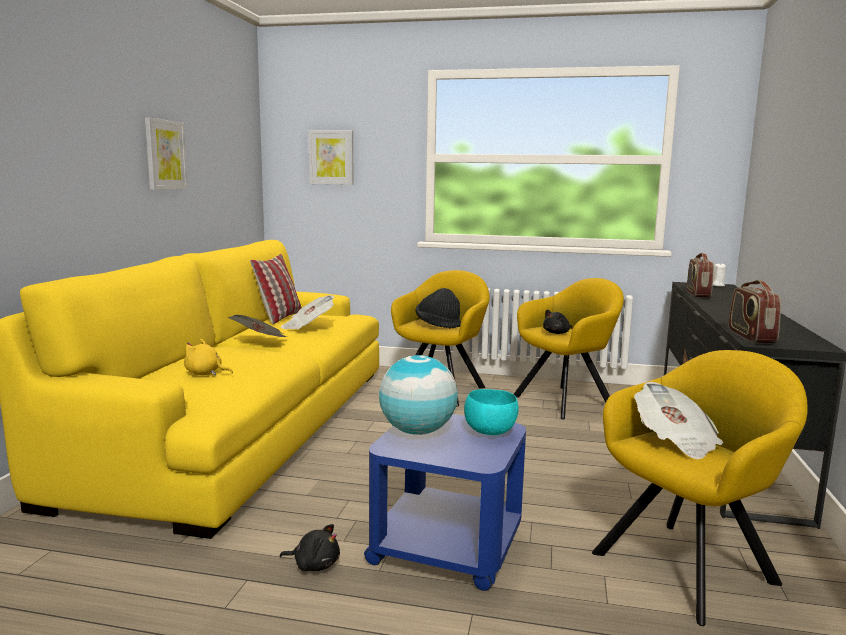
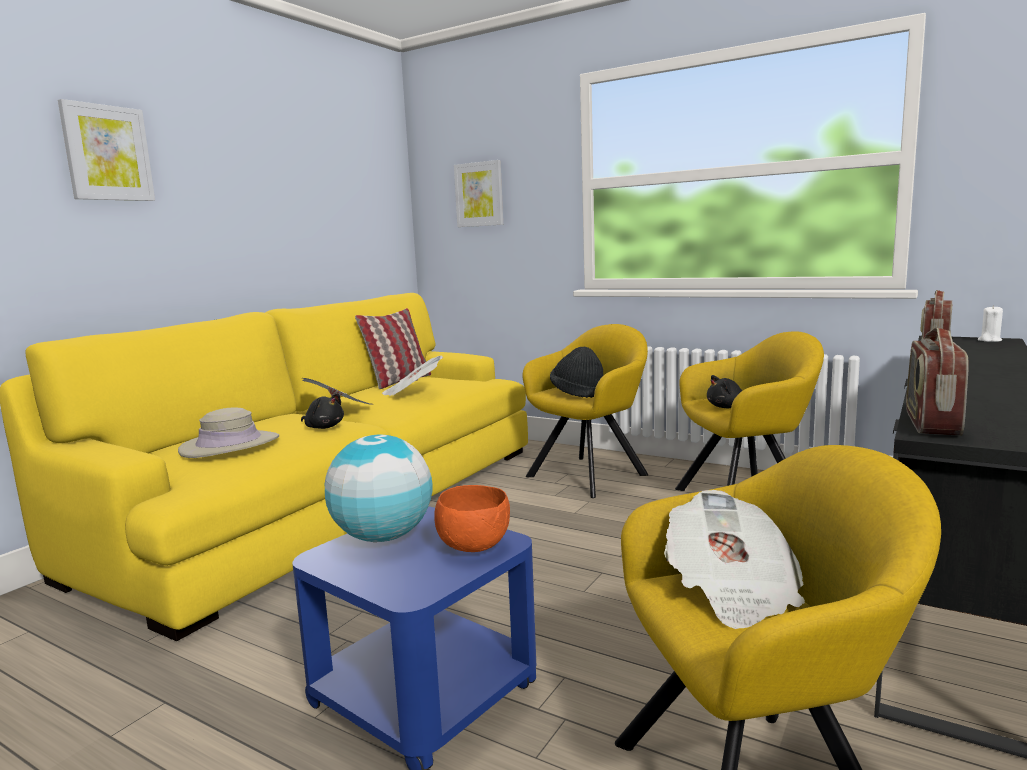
camera: 20 degrees right, 0 degrees up
picture [145,117,188,190] -> picture moved to [58,99,155,201]
yellow plush toy [184,339,233,376] -> beige hat [178,408,279,458]
black plush toy [279,524,340,571] -> black plush toy moved to [301,393,344,429]
turquoise bowl [464,389,518,435] -> orange bowl [434,485,510,552]

